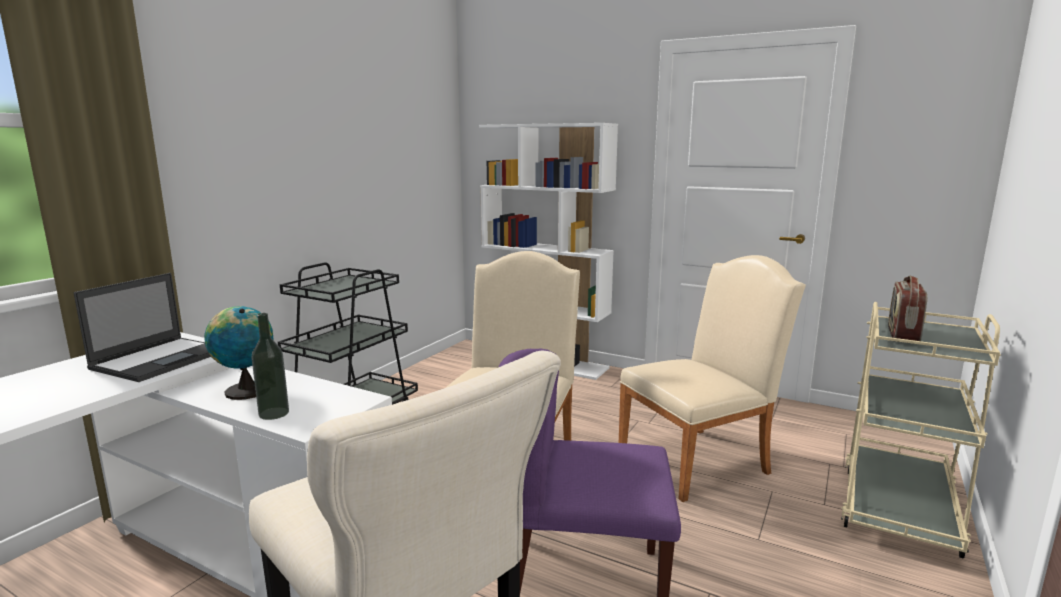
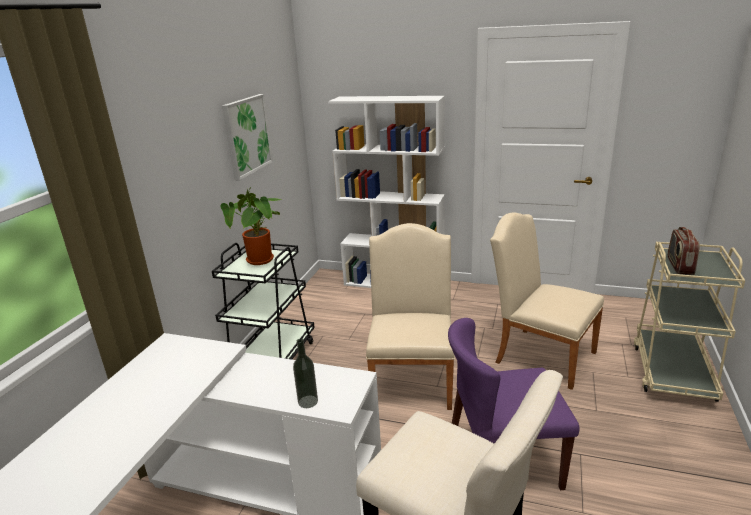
camera: 10 degrees left, 10 degrees up
laptop [73,273,211,382] -> none
globe [204,306,274,400] -> none
beige chair [619,255,806,502] -> beige chair turned 105 degrees counterclockwise [490,213,604,390]
none -> potted plant [221,187,281,265]
none -> picture [222,94,273,181]

